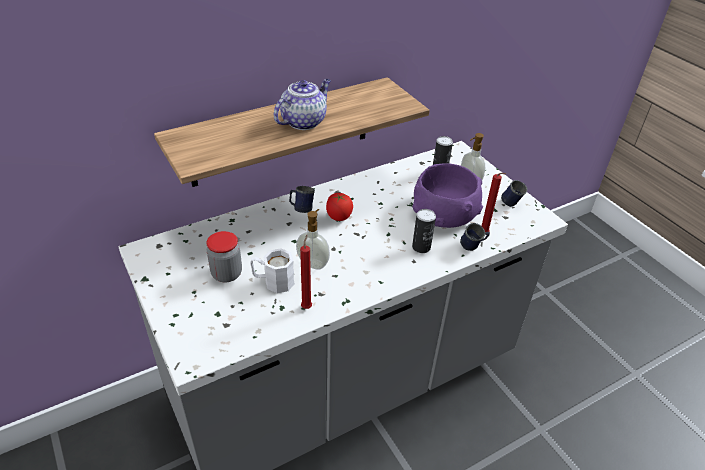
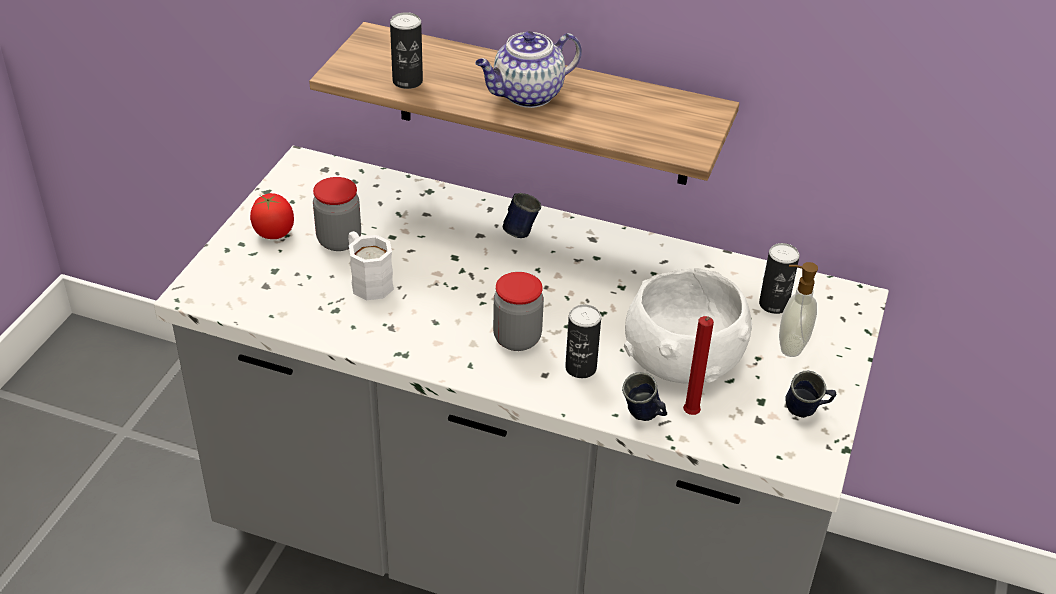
camera: 50 degrees right, 0 degrees up
teapot [274,79,331,130] -> teapot turned 150 degrees clockwise [475,31,582,108]
soap dispenser [296,209,330,270] -> none
red candle [300,235,312,309] -> none
tomato [326,193,353,221] -> tomato moved to [250,193,294,239]
purple bowl [412,163,483,228] -> white bowl [624,268,752,384]
none -> can [390,12,423,89]
none -> jar [493,272,544,351]

